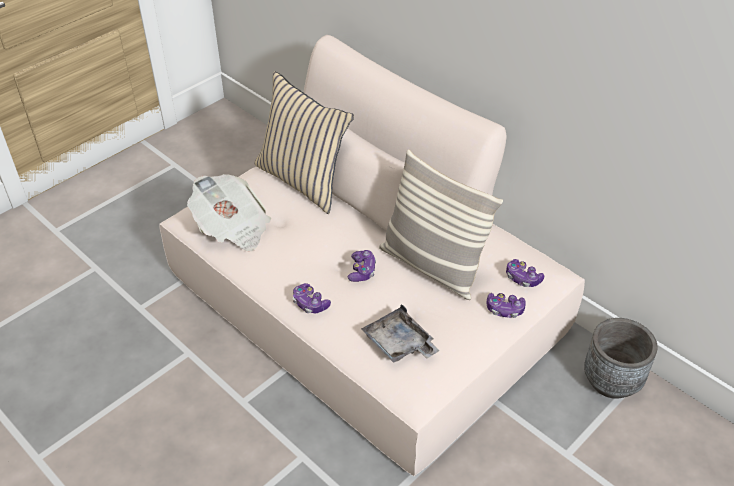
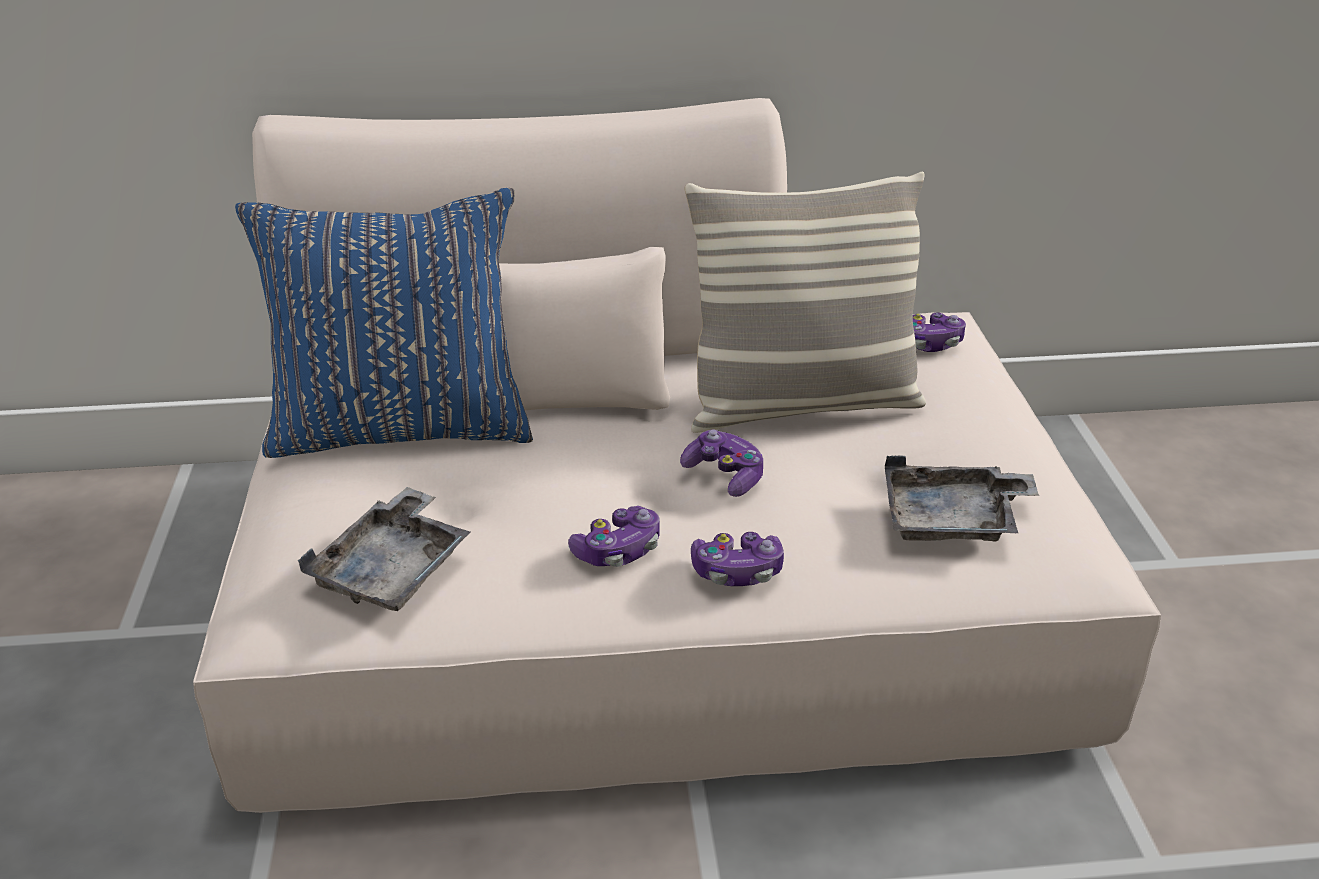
camera: 50 degrees left, 10 degrees down
newspaper [187,174,271,252] -> grey tray [298,487,470,611]
beige pillow [254,71,354,214] -> blue pillow [235,188,533,458]
game controller [487,293,526,318] -> game controller moved to [568,506,660,567]
grey planter [584,318,658,399] -> none

